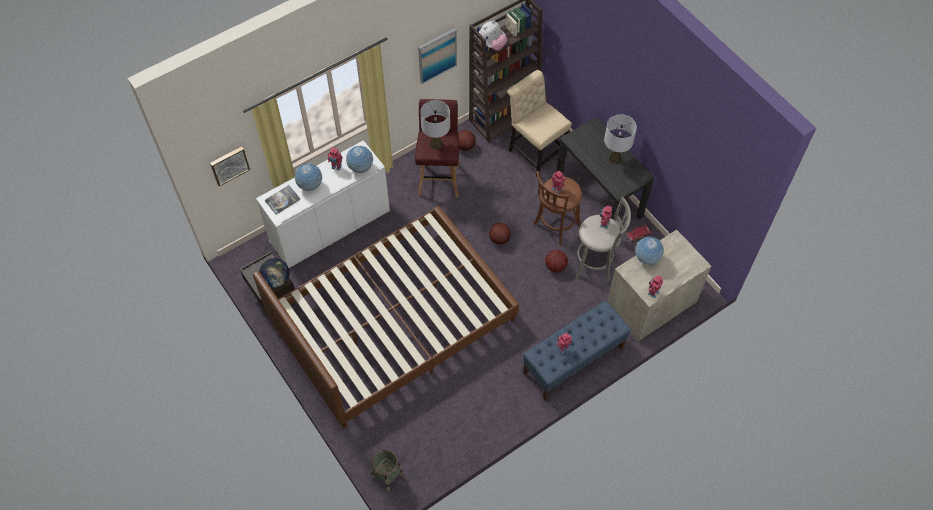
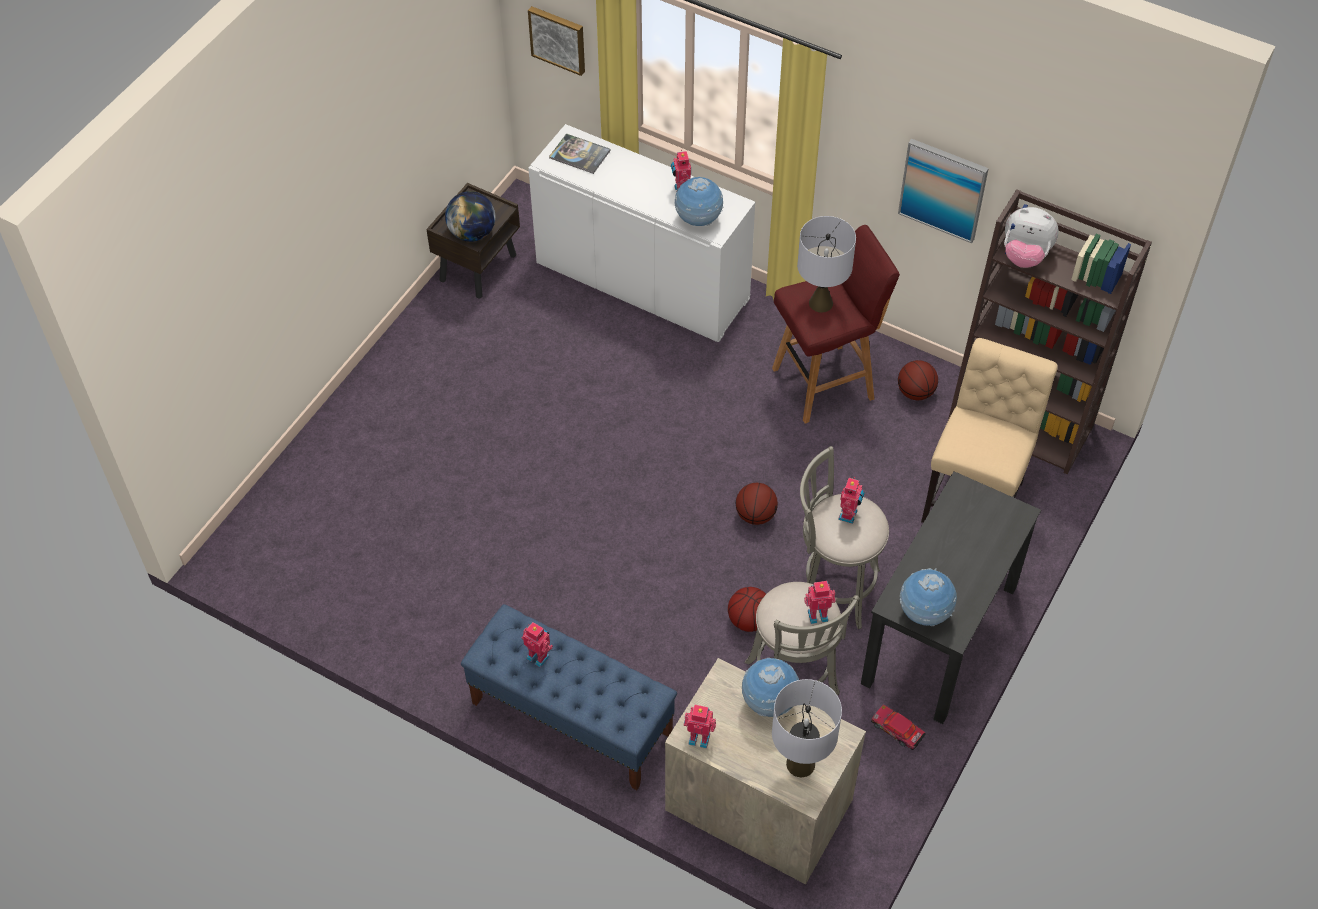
camera: 65 degrees right, 5 degrees down
brown bed [253,206,519,428] -> none
globe [295,164,322,191] -> globe moved to [900,568,957,626]
basket [371,450,403,491] -> none
brown stool [533,171,582,245] -> grey stool [800,446,889,629]
grey table lamp [604,114,637,164] -> grey table lamp moved to [772,679,842,777]

